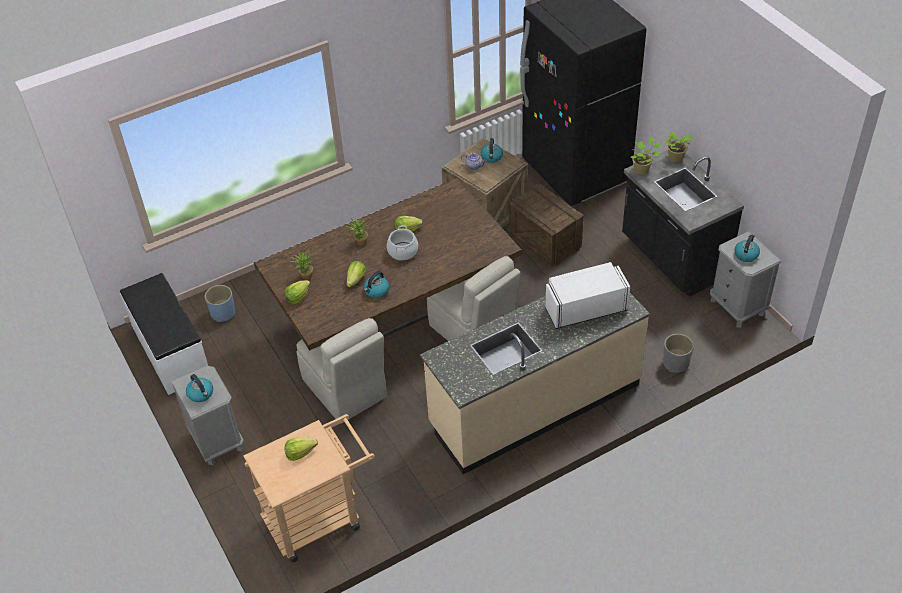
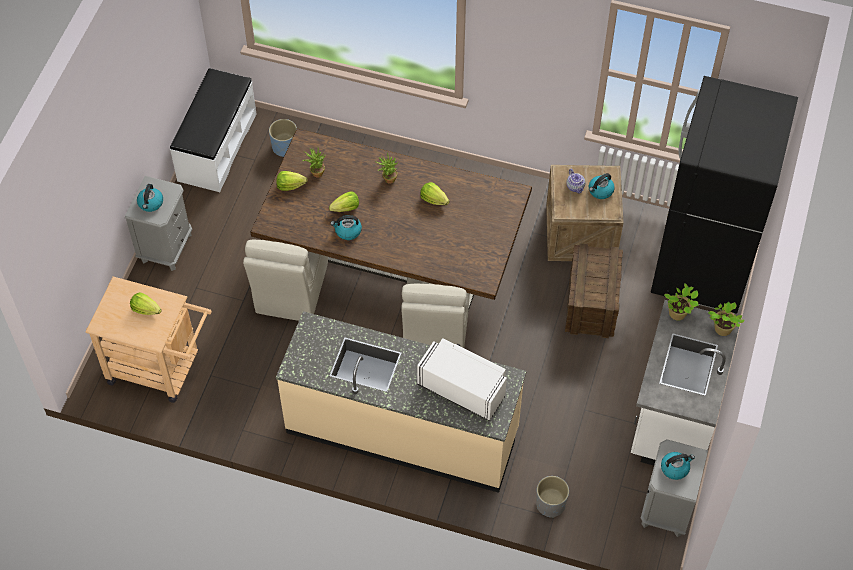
camera: 45 degrees right, 10 degrees up
cooking pot [387,225,418,261] -> none
black counter [622,150,744,297] -> white counter [631,300,741,466]

